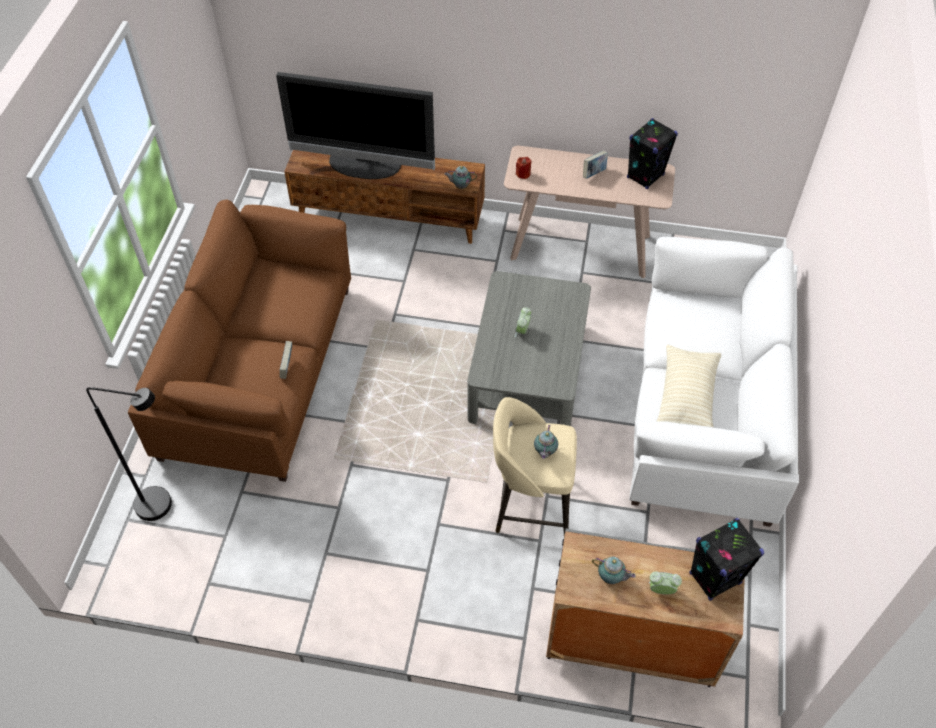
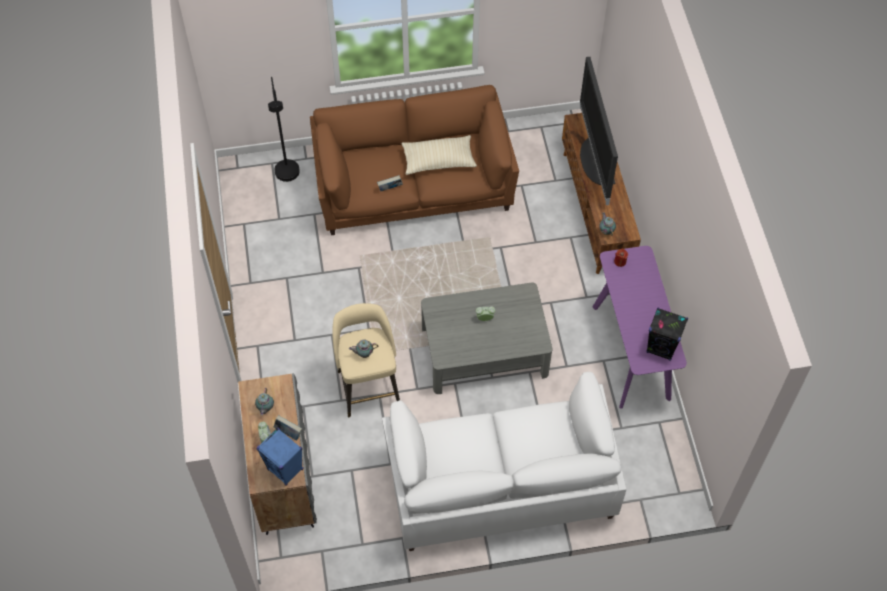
camera: 70 degrees right, 5 degrees up
beige console table [504,146,675,278] -> purple console table [593,246,687,409]
book [583,151,608,179] -> book moved to [274,415,302,440]
beige pillow [656,345,721,427] -> beige pillow moved to [402,135,477,175]
black speaker [689,518,764,601] -> blue speaker [257,428,303,485]

